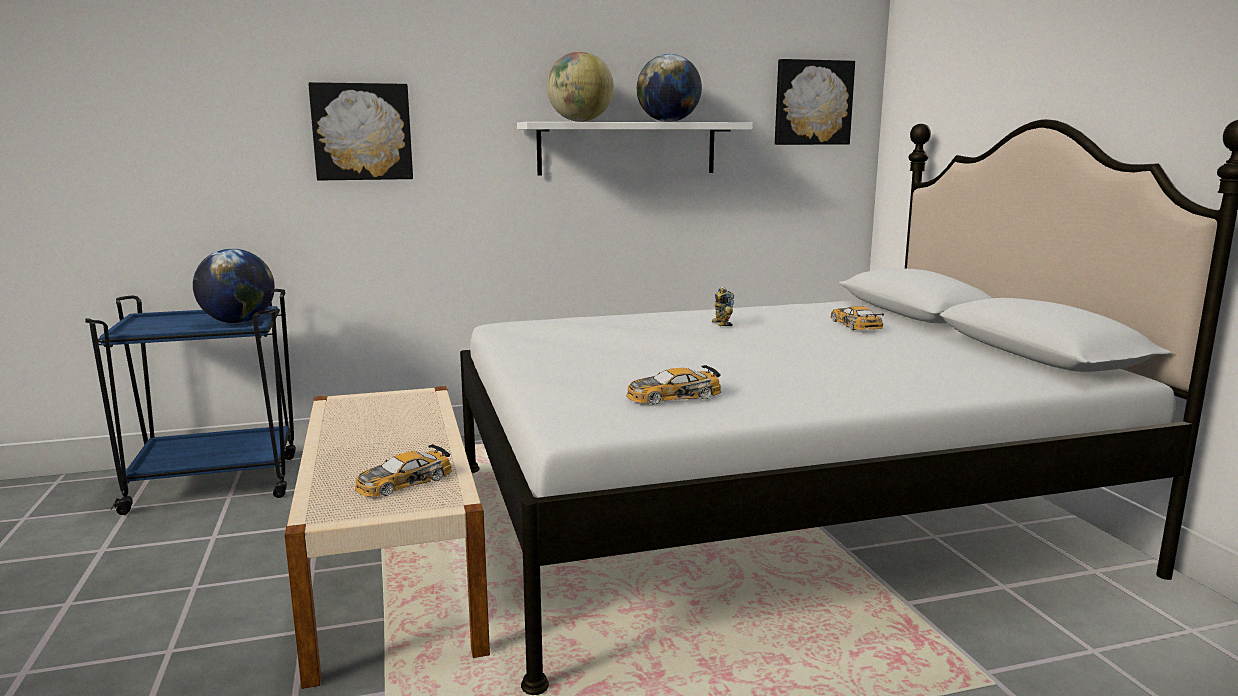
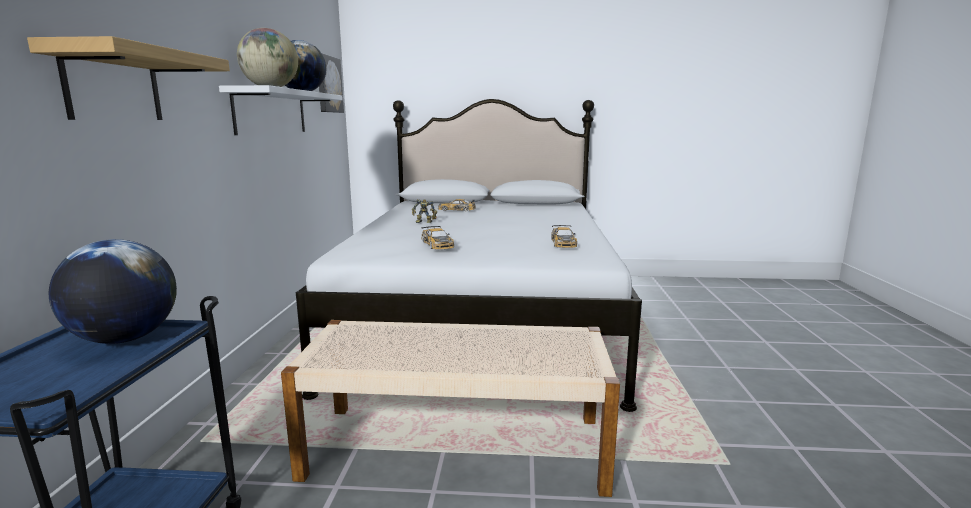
camera: 70 degrees left, 0 degrees up
picture [308,82,413,181] -> shelf [27,36,230,120]
toy car [355,444,452,497] -> toy car moved to [421,226,454,249]

